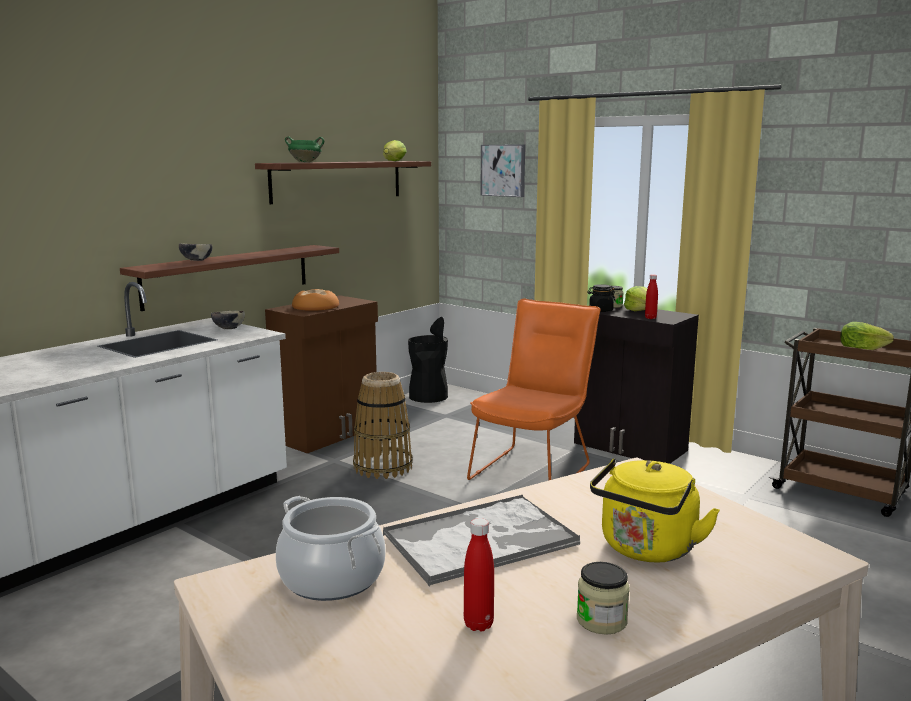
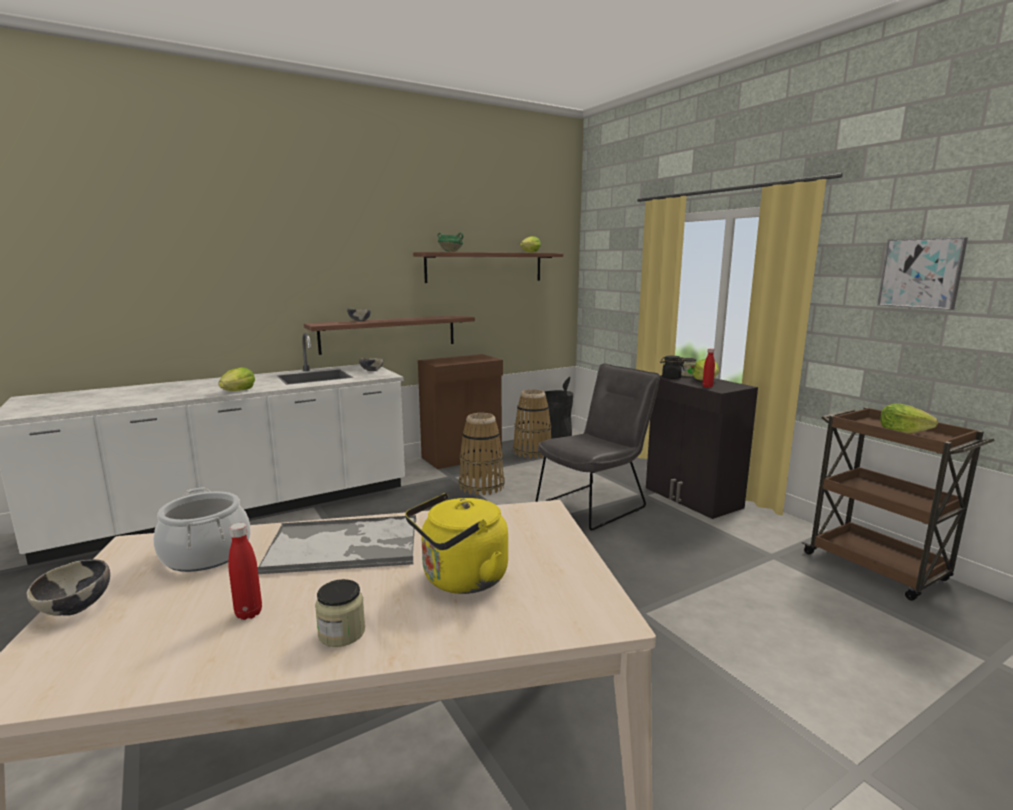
camera: 20 degrees right, 0 degrees up
bread [292,289,339,311] -> none
orange chair [467,299,600,480] -> grey chair [535,363,660,531]
picture [480,145,525,197] -> picture moved to [877,237,968,310]
none -> bowl [26,559,110,616]
none -> lettuce [218,367,255,391]
none -> basket [513,389,551,459]

